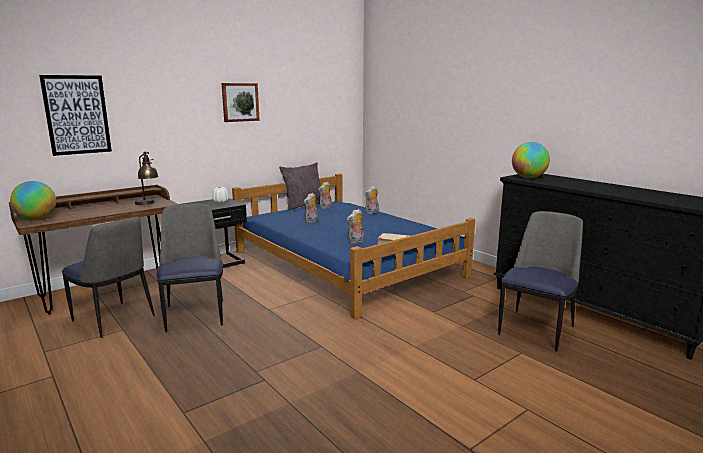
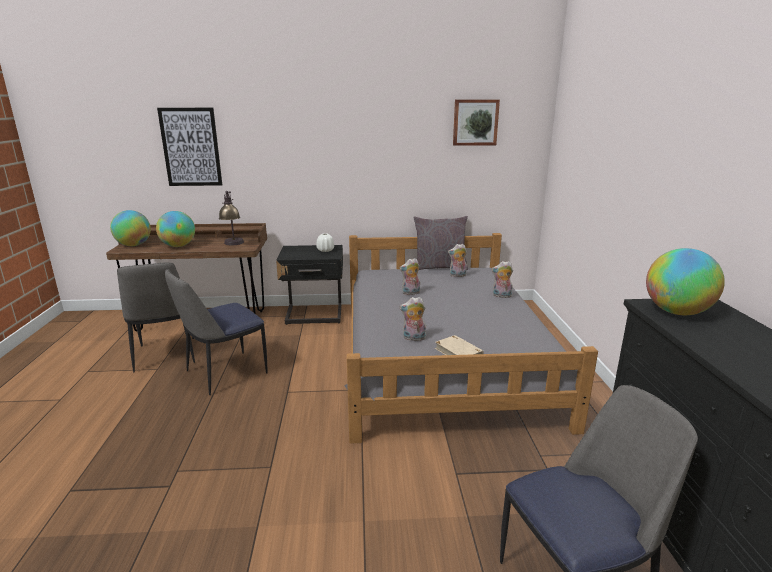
camera: 35 degrees right, 5 degrees up
chair [156,203,223,332] -> chair turned 150 degrees counterclockwise [165,269,268,395]
picture [222,83,260,122] -> picture moved to [453,99,500,146]
blue bed [232,173,475,319] -> grey bed [344,233,598,444]
none -> globe [156,211,195,247]

